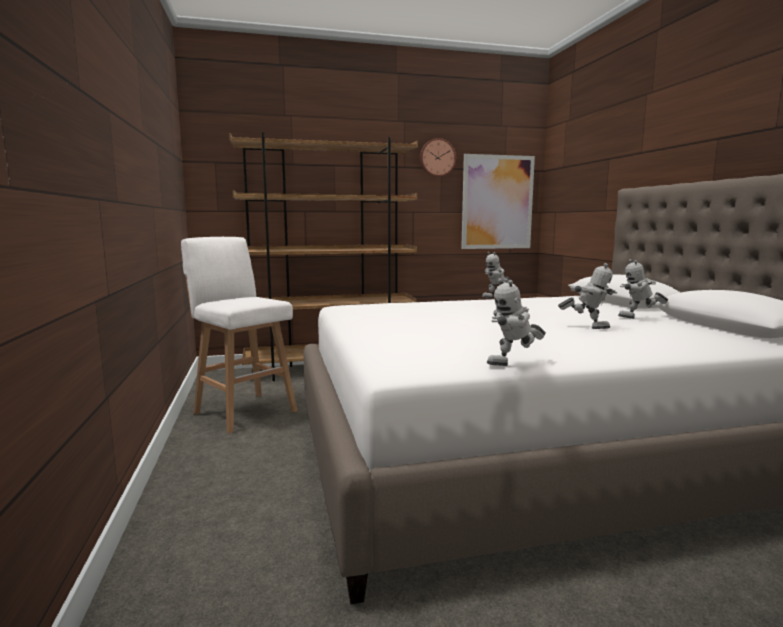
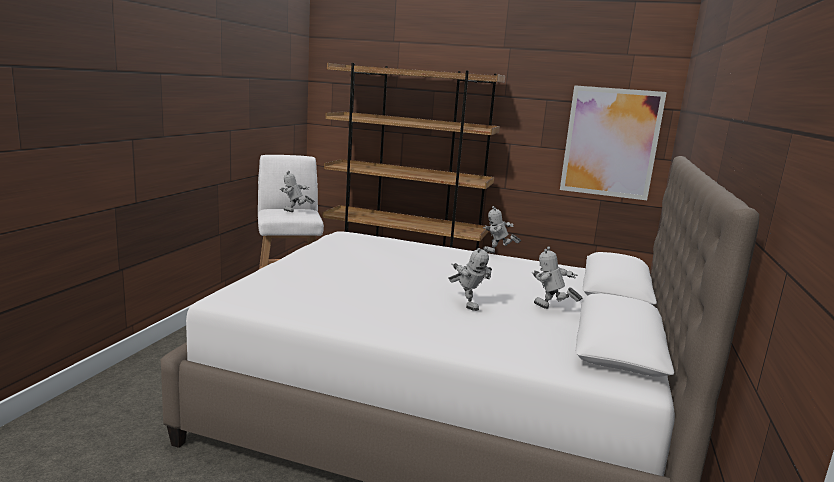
camera: 30 degrees right, 5 degrees up
wall clock [420,138,456,177] -> none
toy robot [487,278,546,366] -> toy robot moved to [280,171,315,212]

